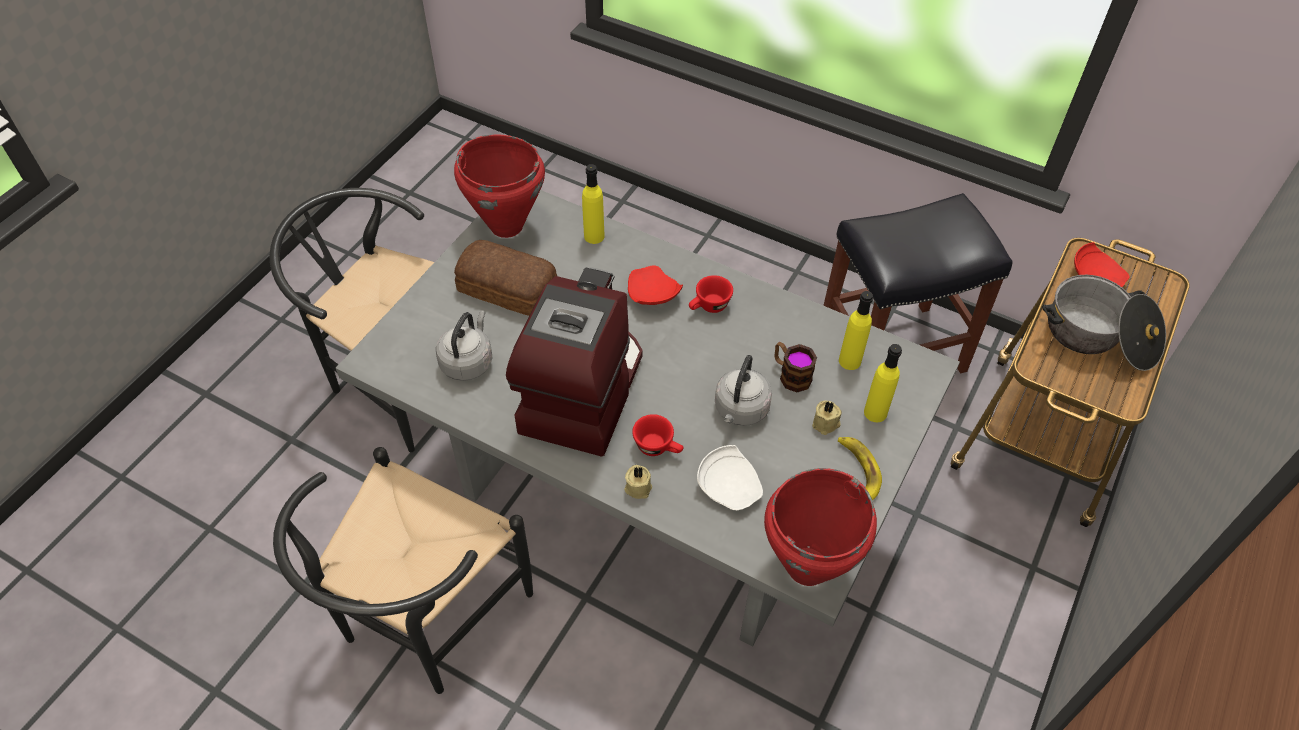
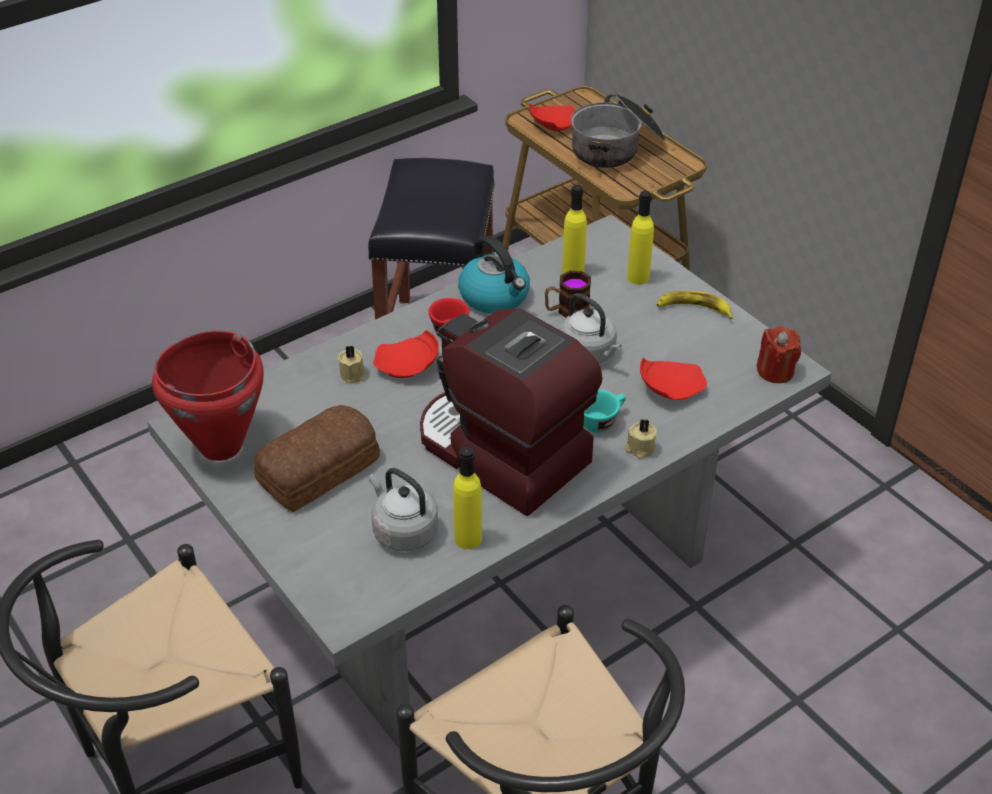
camera: 65 degrees left, 10 degrees down
yellow bottle [582,164,605,244] -> yellow bottle moved to [453,446,482,549]
red cup [632,414,684,456] -> turquoise cup [584,389,626,433]
white plate [697,445,763,511] -> red plate [640,358,707,400]
red cooking pot [764,468,877,586] -> red candle [757,326,801,383]
beige candle [812,400,842,435] -> beige candle moved to [337,345,365,384]
none -> kettle [458,236,530,314]

